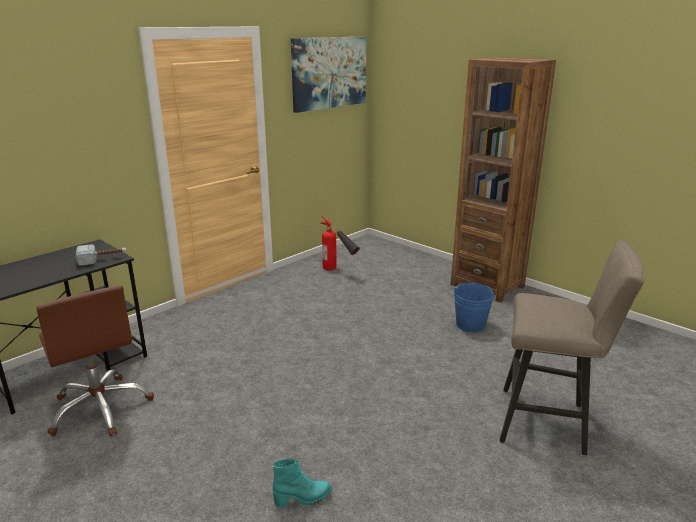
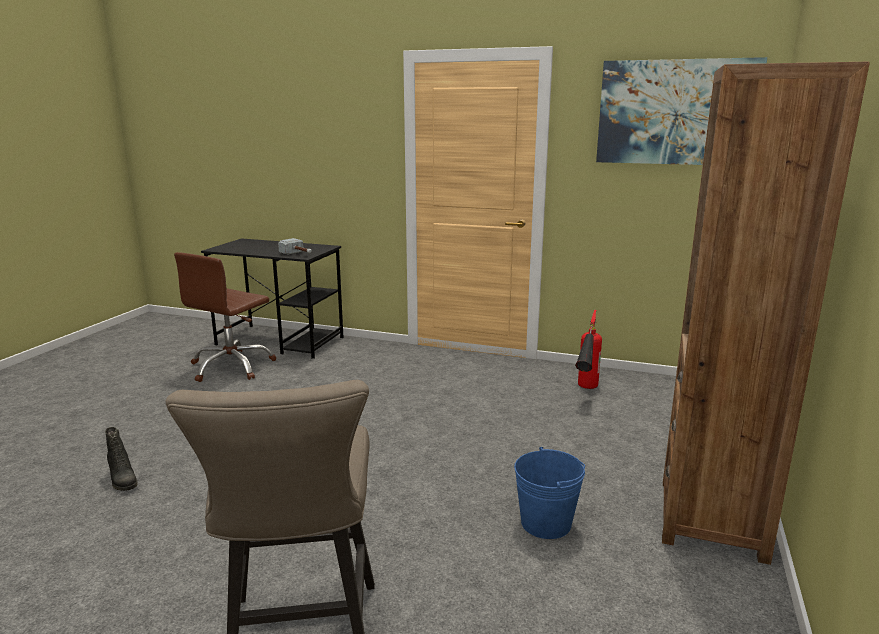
camera: 65 degrees right, 5 degrees down
turquoise boot [272,458,331,507] -> black boot [105,427,138,491]

